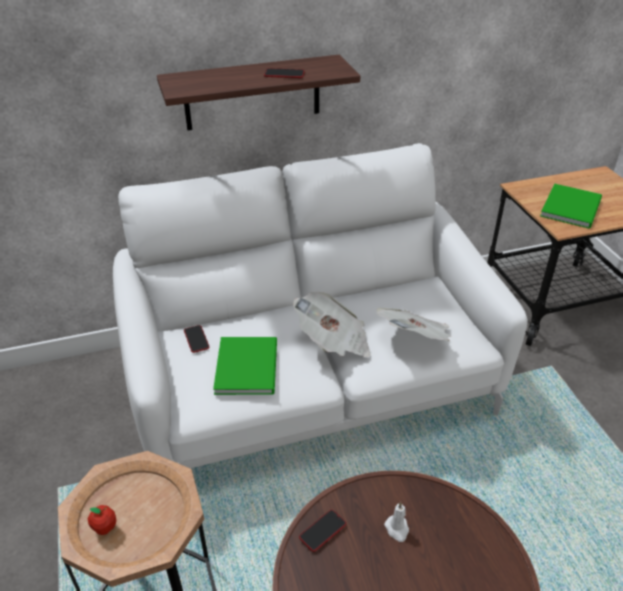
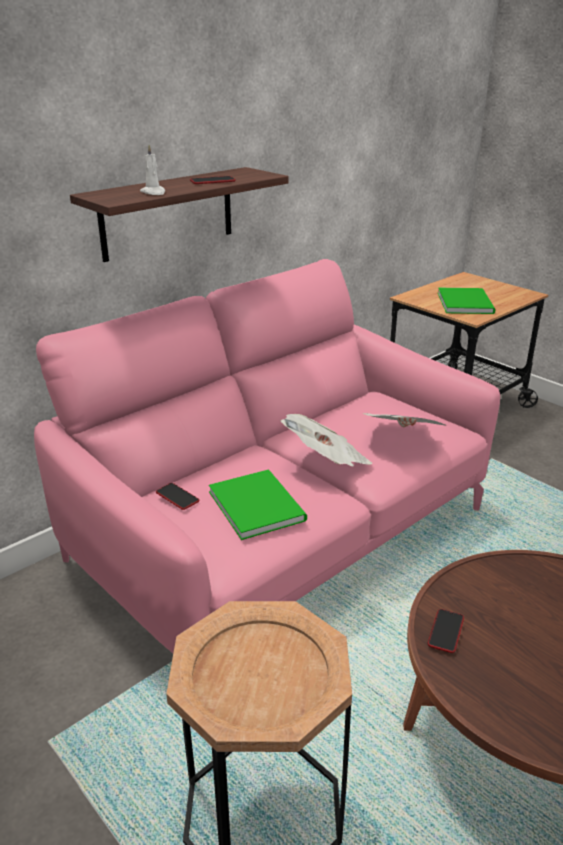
camera: 25 degrees left, 10 degrees down
apple [88,505,116,535] -> none
white sofa [113,143,528,469] -> pink sofa [34,259,500,653]
white candle [384,502,409,542] -> white candle moved to [140,145,165,195]

